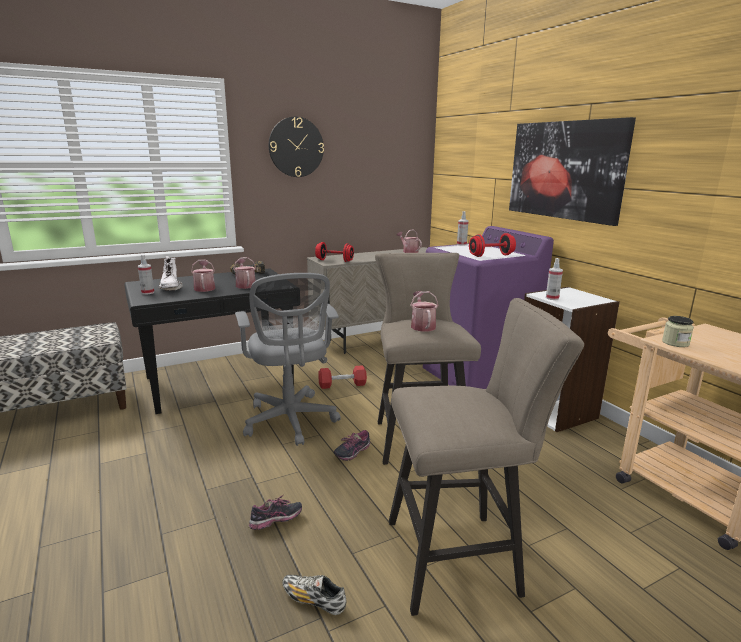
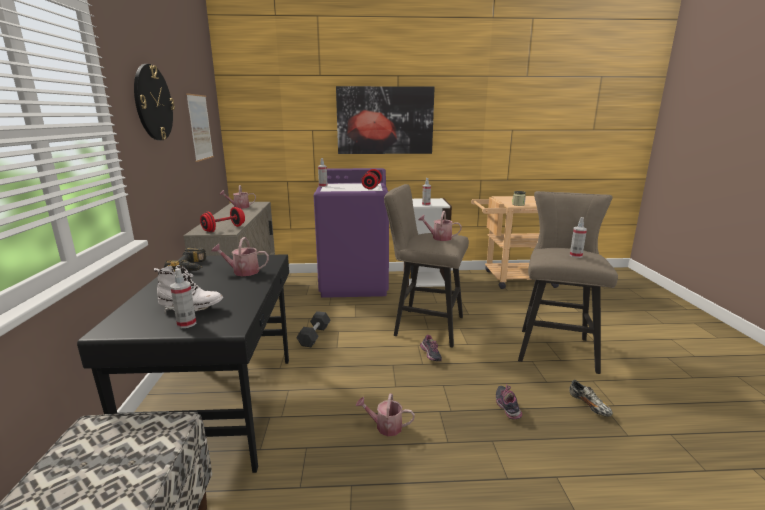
camera: 65 degrees left, 0 degrees up
watering can [191,260,215,292] -> watering can moved to [356,393,415,436]
grey office chair [235,273,341,446] -> none
shoe [282,575,347,615] -> shoe turned 75 degrees counterclockwise [569,380,613,417]
red dumbbell [318,365,367,389] -> black dumbbell [296,311,331,347]
none -> picture [186,93,214,162]
none -> spray bottle [570,217,587,258]

